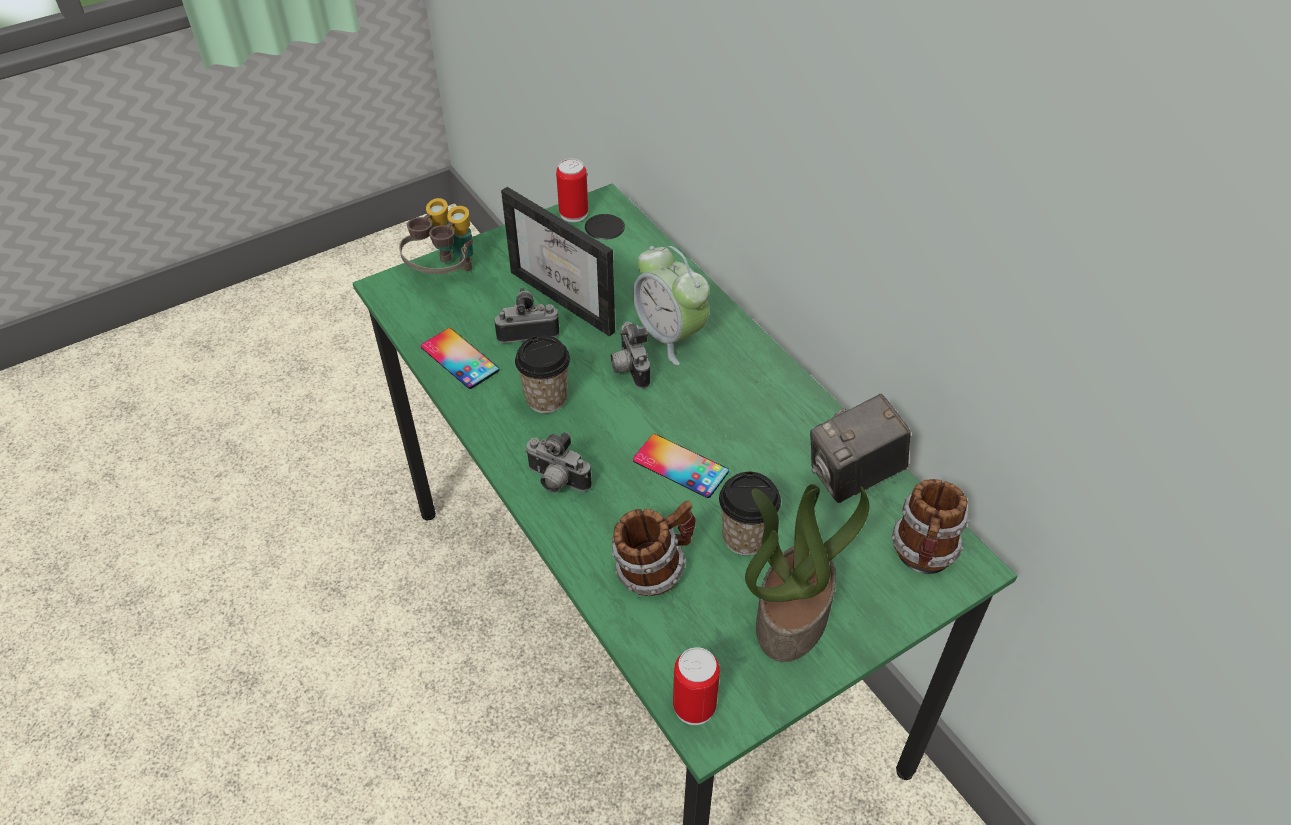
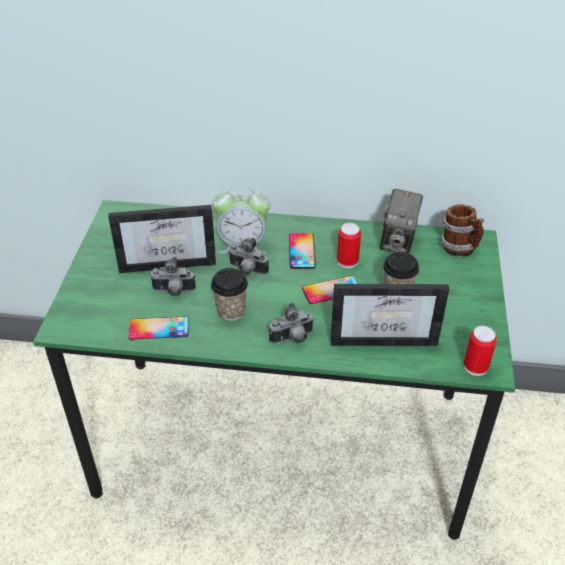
camera: 50 degrees left, 5 degrees down
binoculars [399,198,473,274] -> none
camera [494,287,560,343] -> camera turned 120 degrees counterclockwise [150,257,196,296]
can [556,158,588,222] -> can moved to [337,223,361,268]
mug [612,501,696,596] -> picture frame [331,284,449,346]
potted plant [745,484,869,662] -> none
none -> phone [289,233,316,269]

